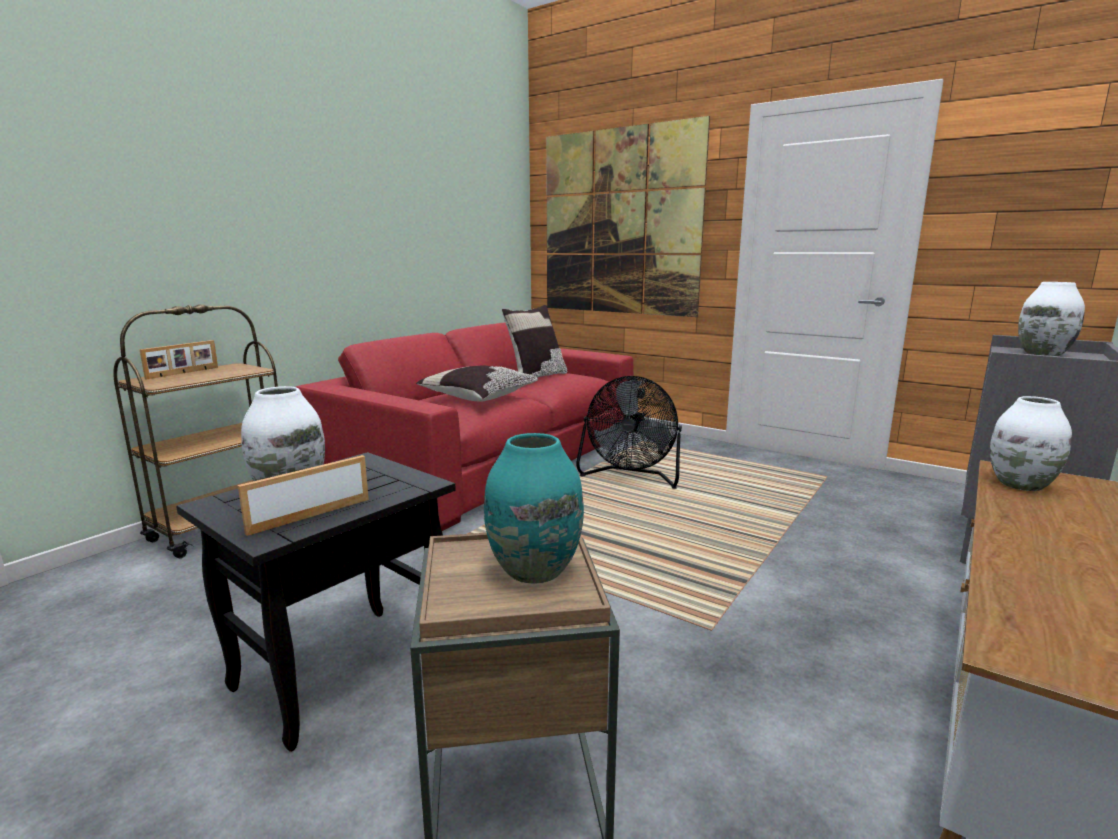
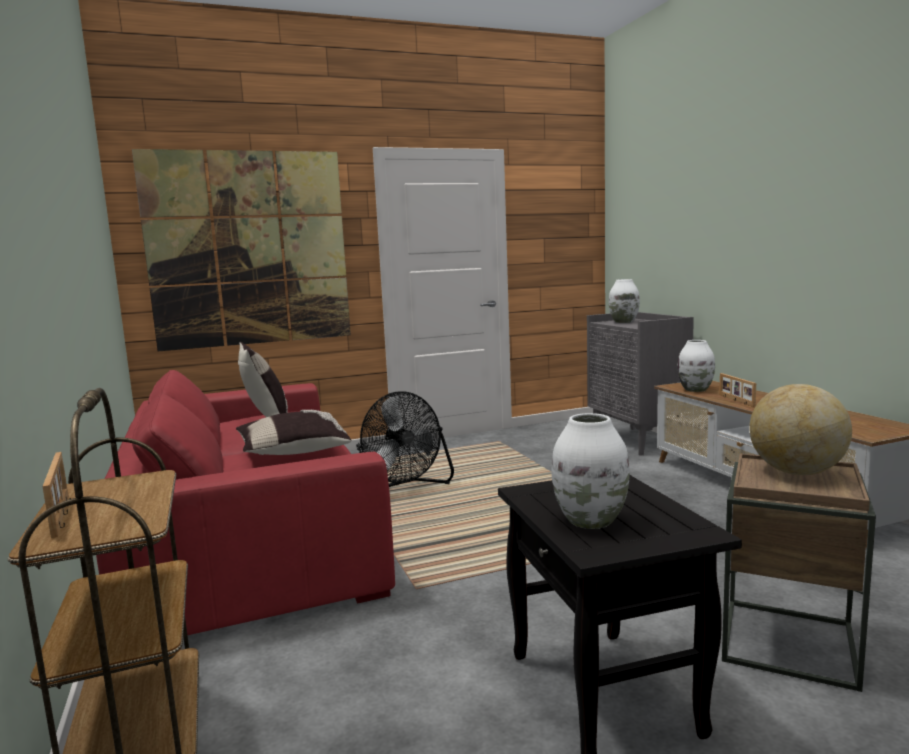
camera: 55 degrees left, 5 degrees down
picture frame [238,455,369,536] -> picture frame moved to [719,373,756,407]
turquoise vase [484,433,584,584] -> globe [749,384,852,475]

